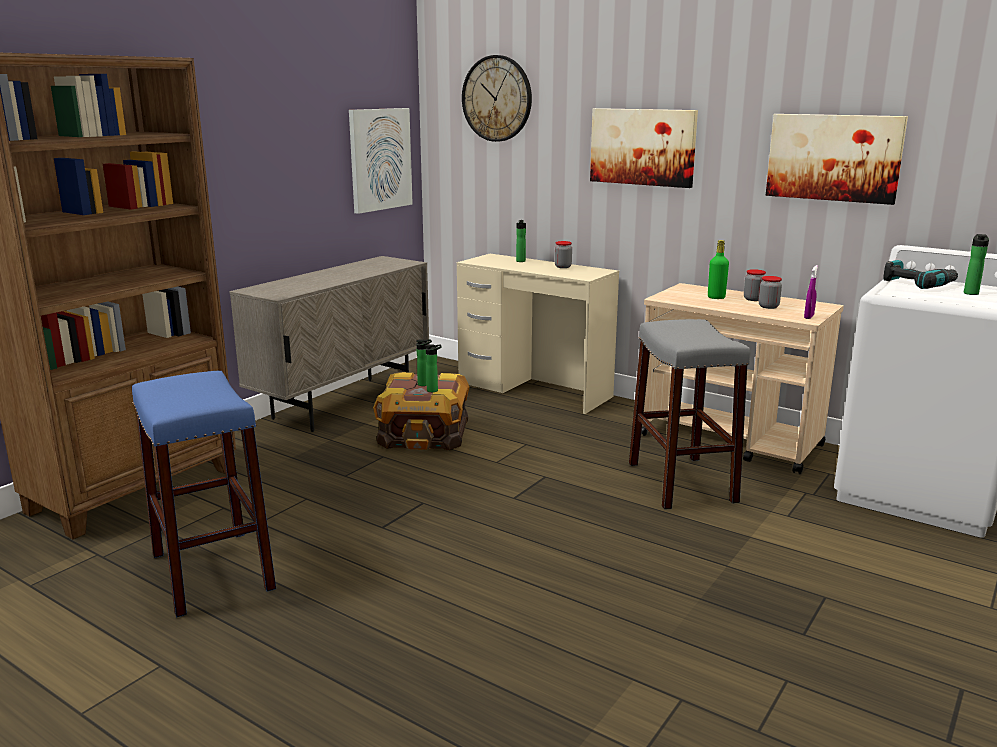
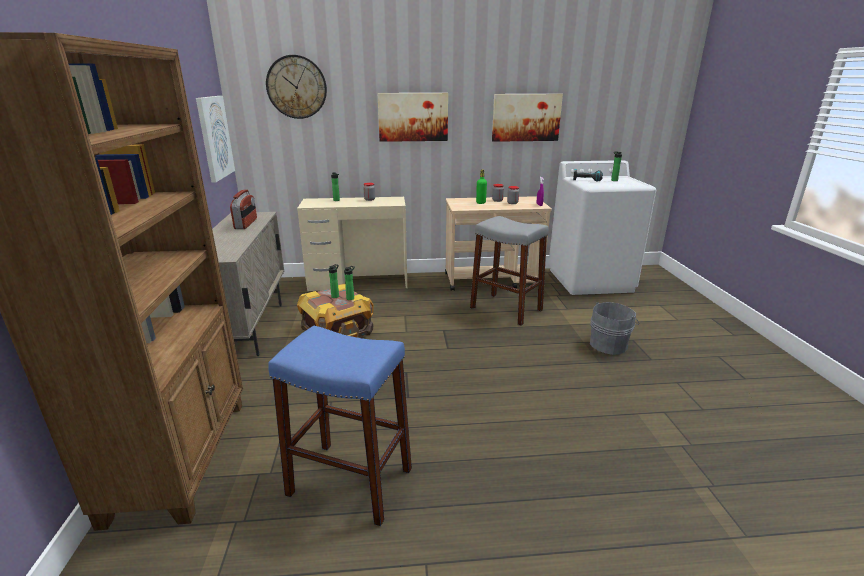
camera: 40 degrees left, 5 degrees up
none -> radio [230,189,257,229]
none -> grey bucket [590,302,639,355]

